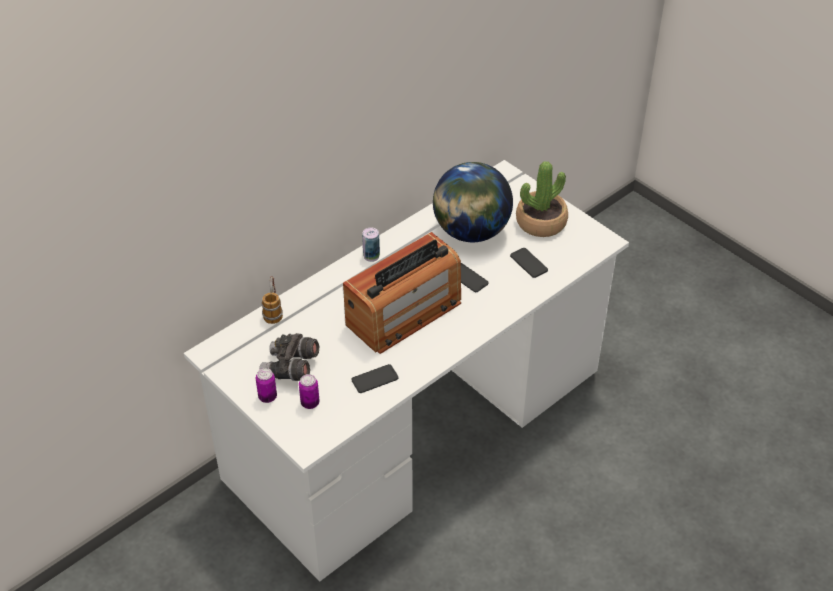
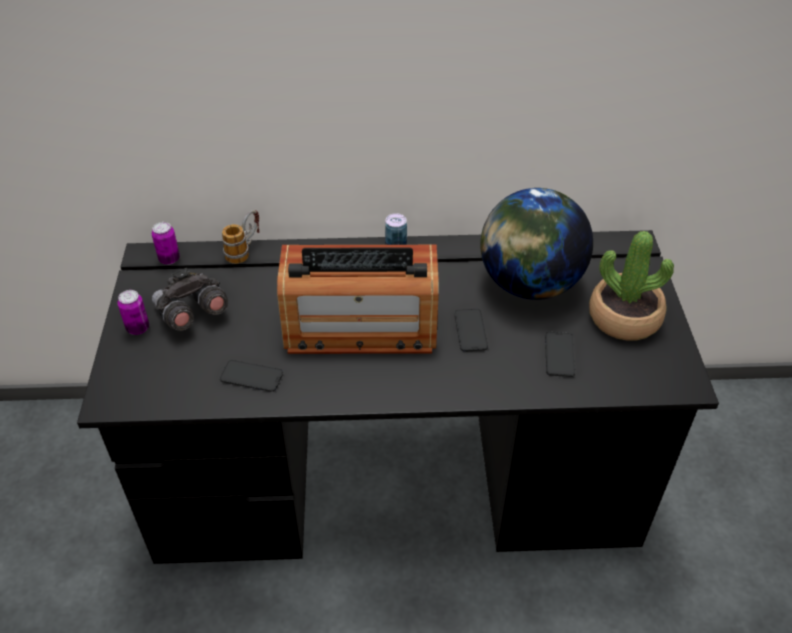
camera: 40 degrees right, 0 degrees up
white desk [184,160,629,582] -> black desk [77,230,719,564]
can [299,374,320,409] -> can moved to [152,222,180,265]

